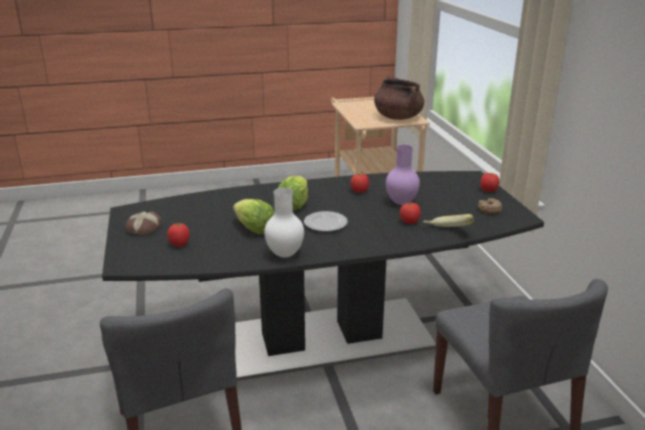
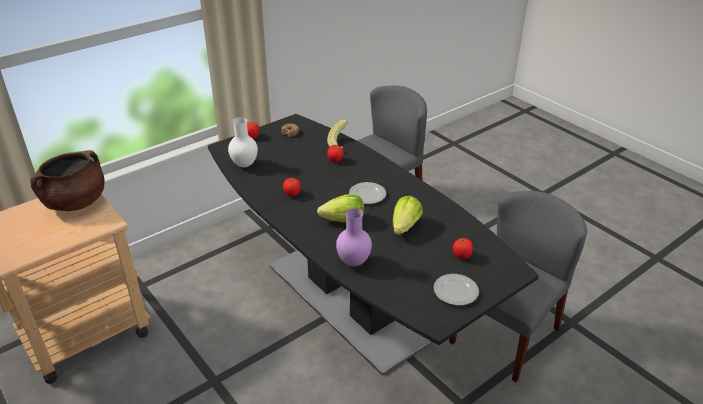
camera: 115 degrees left, 10 degrees up
bread [125,212,162,235] -> plate [434,274,479,305]
white vase [264,188,304,257] -> white vase moved to [228,117,258,167]
purple vase [386,145,420,205] -> purple vase moved to [336,208,372,266]

